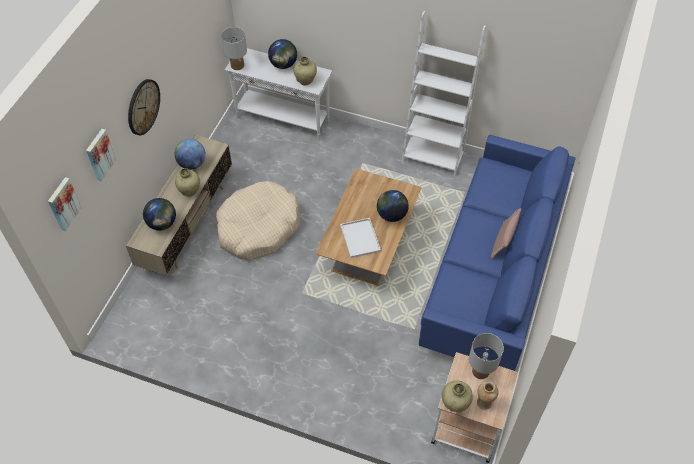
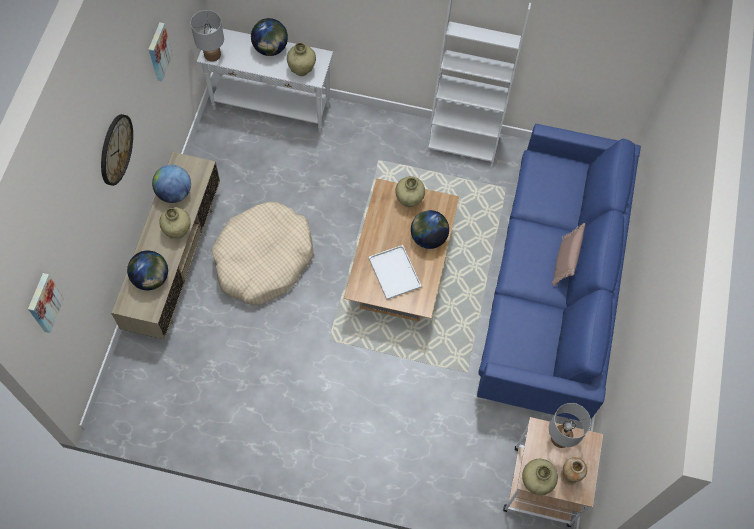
camera: 10 degrees left, 10 degrees up
picture [86,129,116,181] -> picture moved to [149,22,173,81]
none -> beige vase [395,176,425,207]

